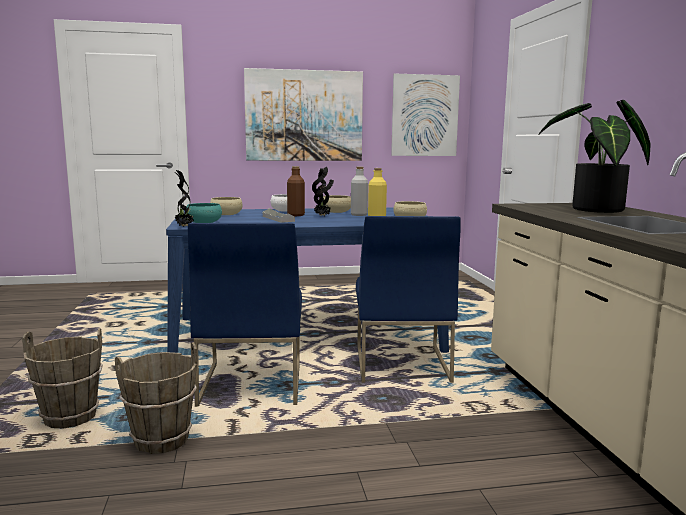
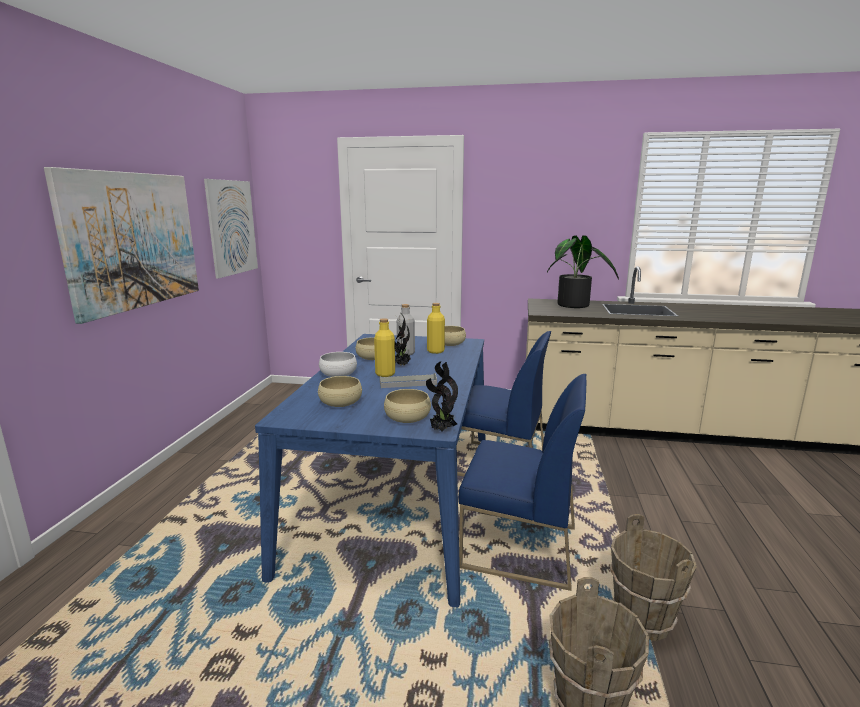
camera: 70 degrees left, 5 degrees up
turquoise bowl [187,203,222,223] -> beige bowl [384,389,431,423]
brown bottle [287,166,305,216] -> yellow bottle [374,318,395,377]

